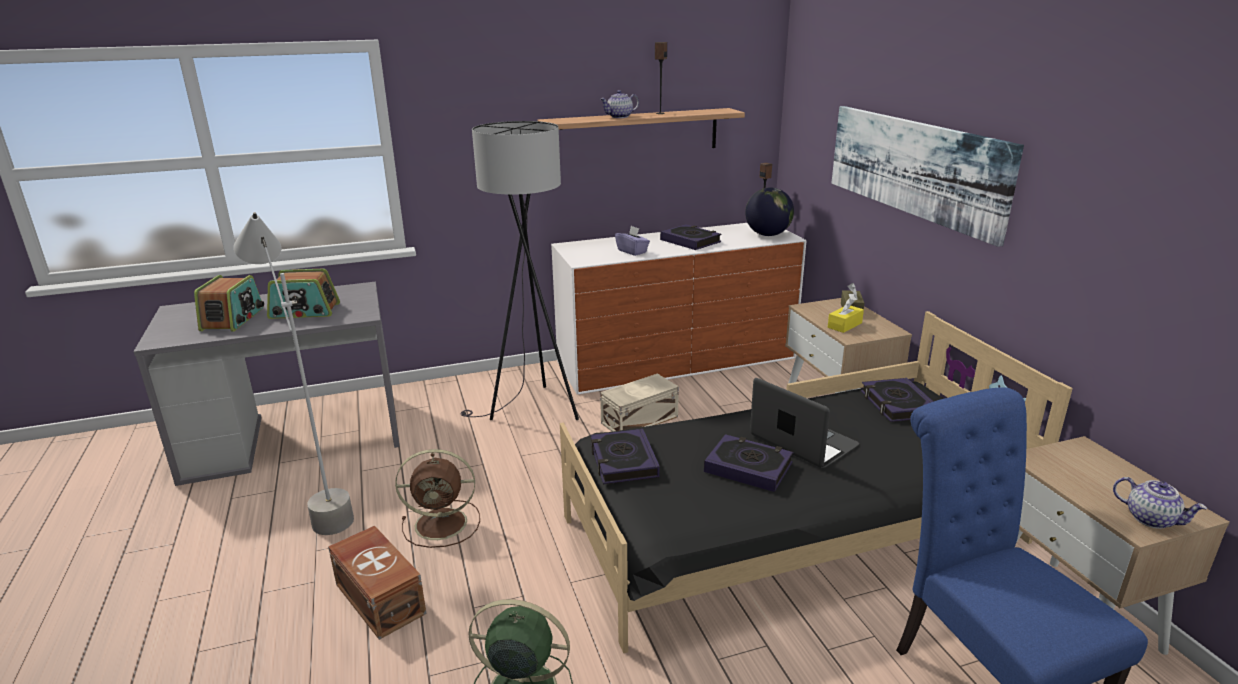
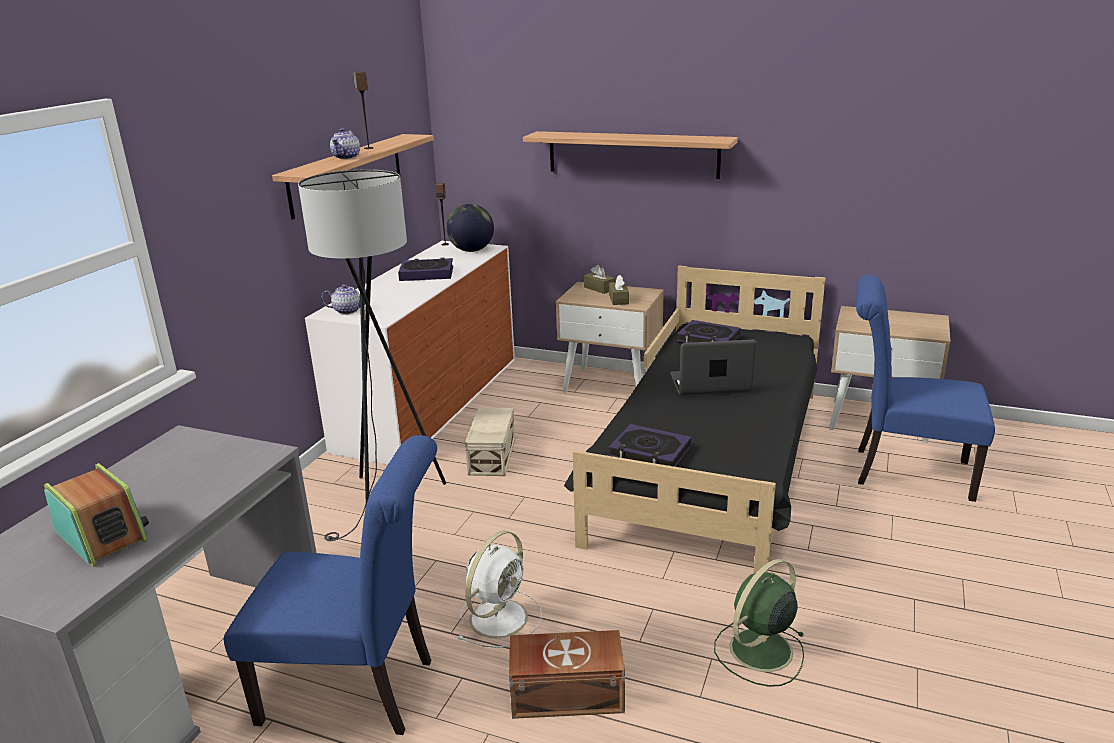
camera: 50 degrees left, 0 degrees up
grey floor lamp [234,212,354,535] -> blue chair [224,435,437,735]
radio [267,269,340,319] -> none
brown fan [395,449,480,548] -> white fan [457,531,542,648]
purple tissue box [615,226,650,256] -> none
book [704,434,793,492] -> none
yellow tissue box [828,298,864,333] -> brown tissue box [609,275,629,305]
picture [831,106,1024,247] -> shelf [523,131,738,179]
teapot [1113,477,1207,529] -> teapot moved to [321,284,366,315]

